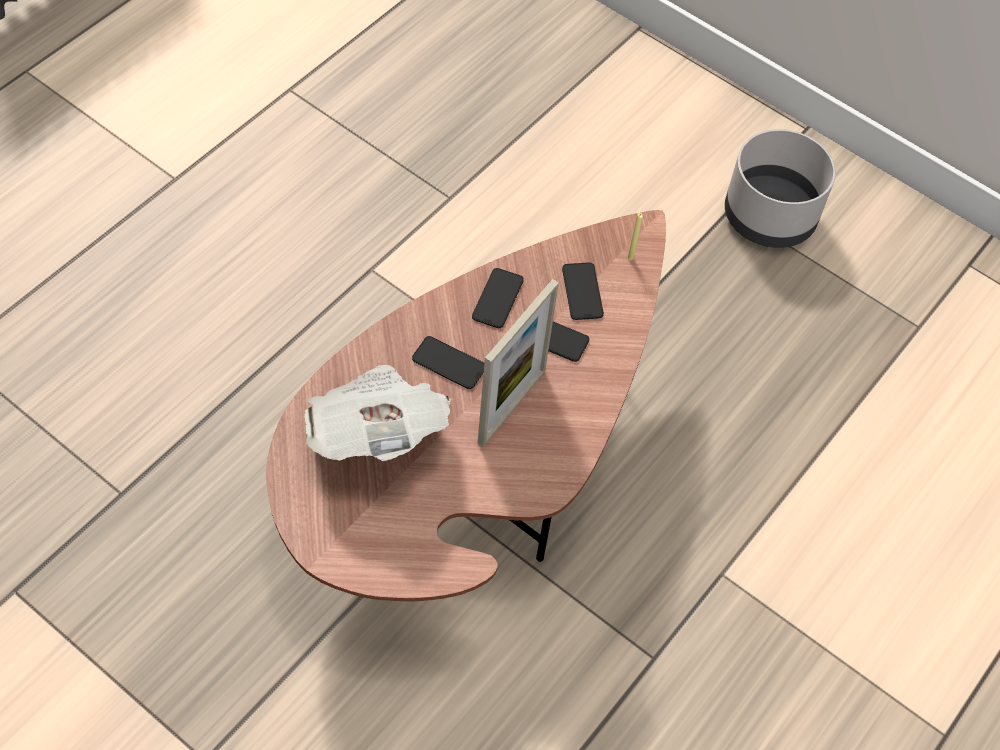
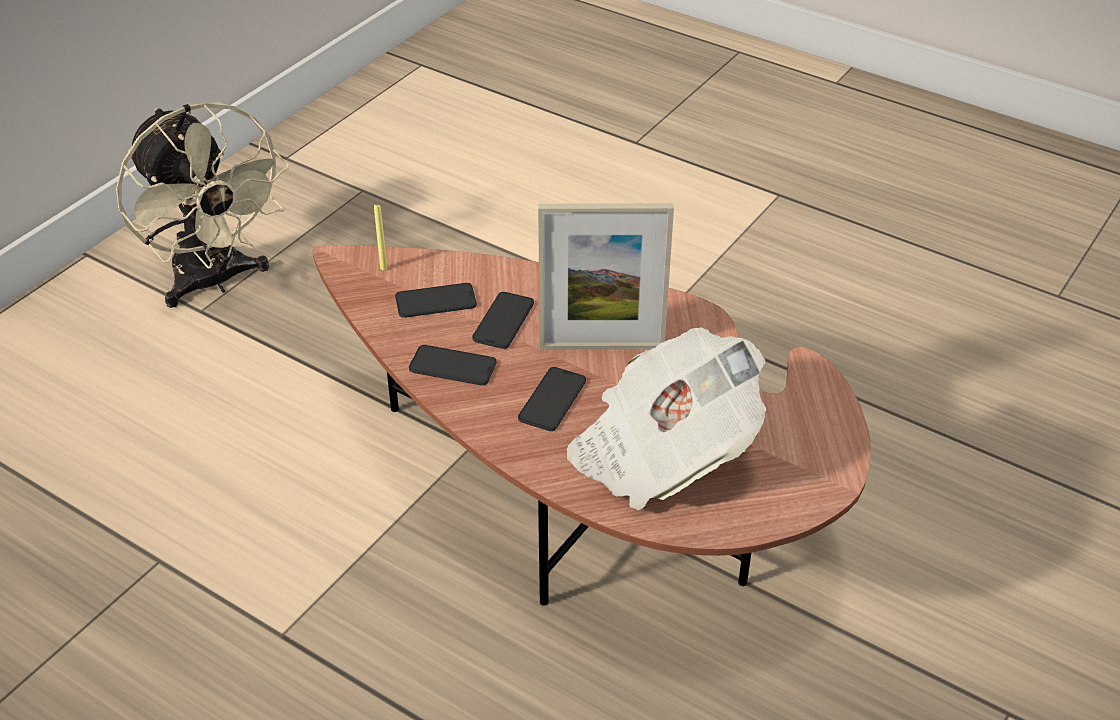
camera: 90 degrees left, 15 degrees down
picture frame [478,279,559,446] -> picture frame turned 150 degrees clockwise [538,203,674,350]
grey planter [725,129,836,248] -> beige fan [116,102,289,308]

